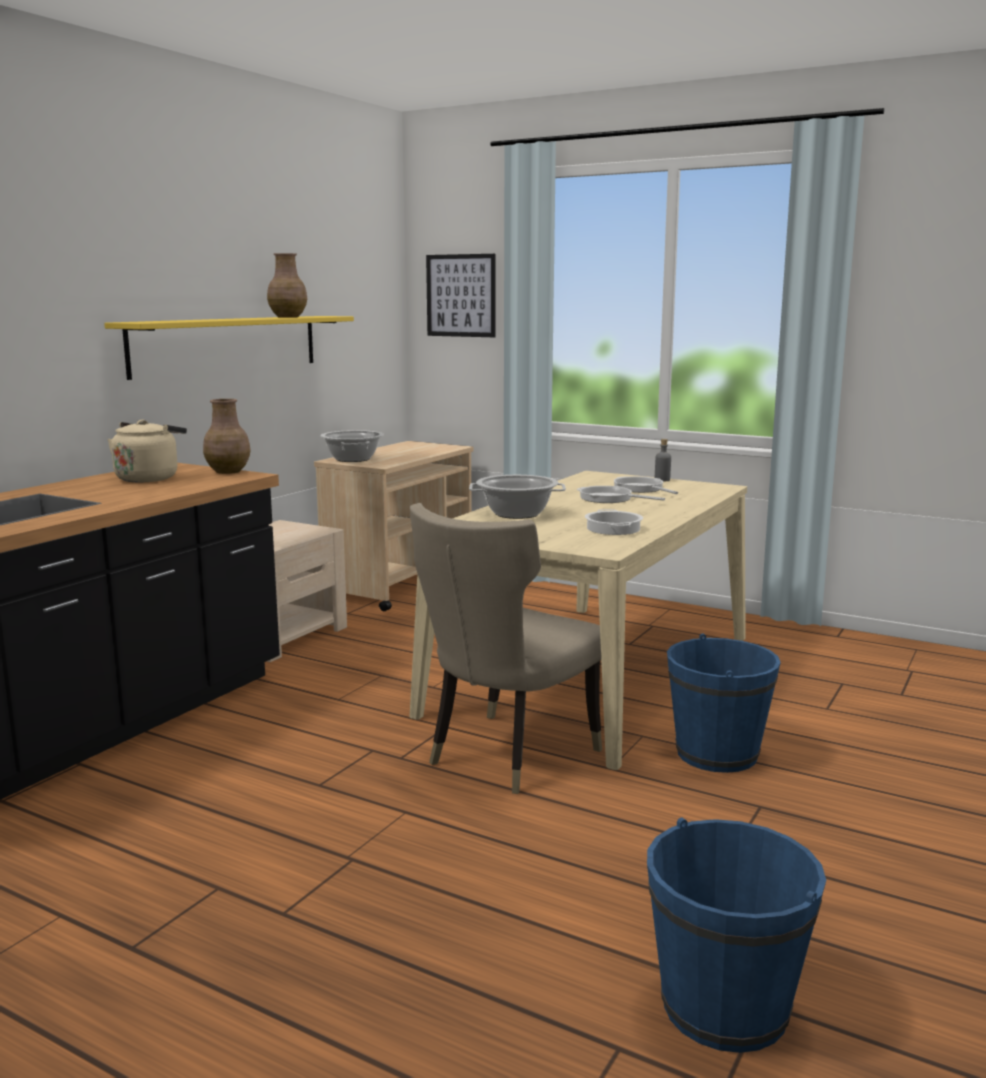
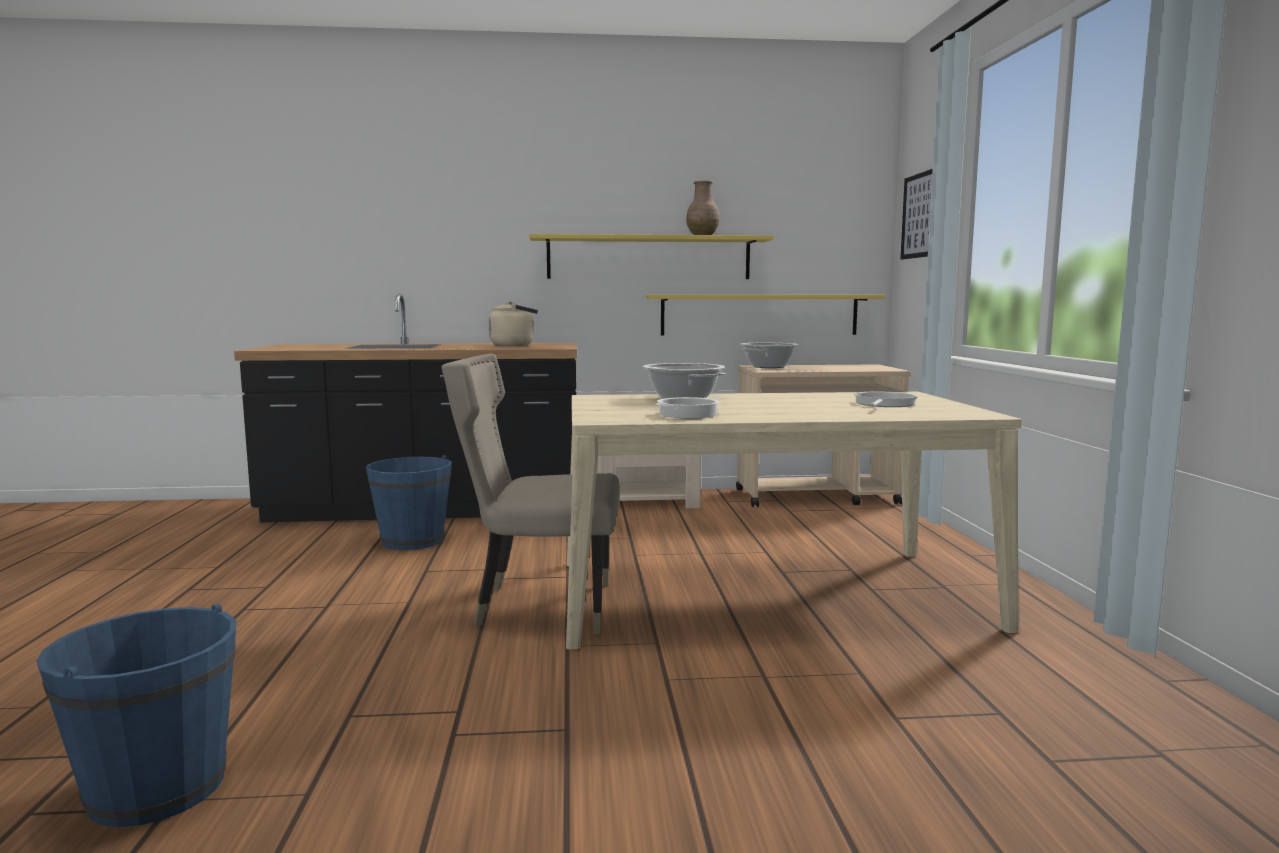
camera: 55 degrees right, 5 degrees down
brown vase [203,399,251,474] -> none
frying pan [577,486,665,503] -> none
grey bottle [655,439,671,481] -> none
blue bucket [667,633,781,773] -> blue bucket moved to [366,455,452,550]
none -> yellow shelf [646,295,885,335]

